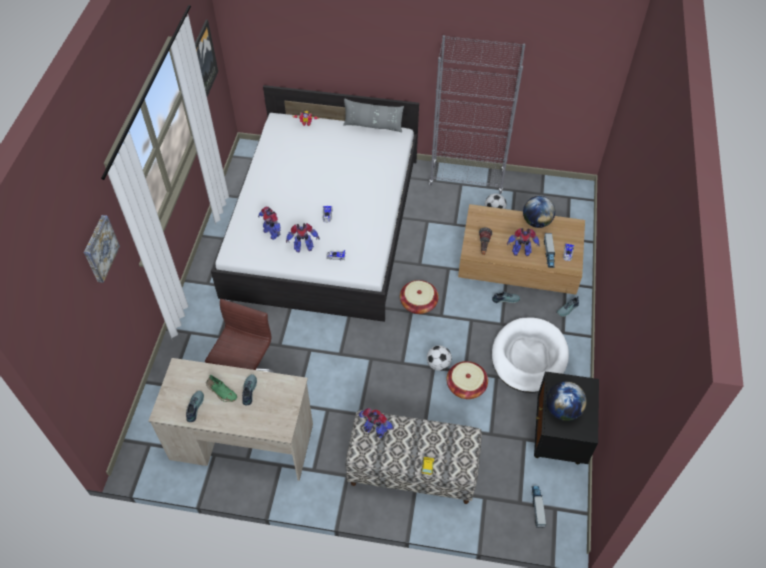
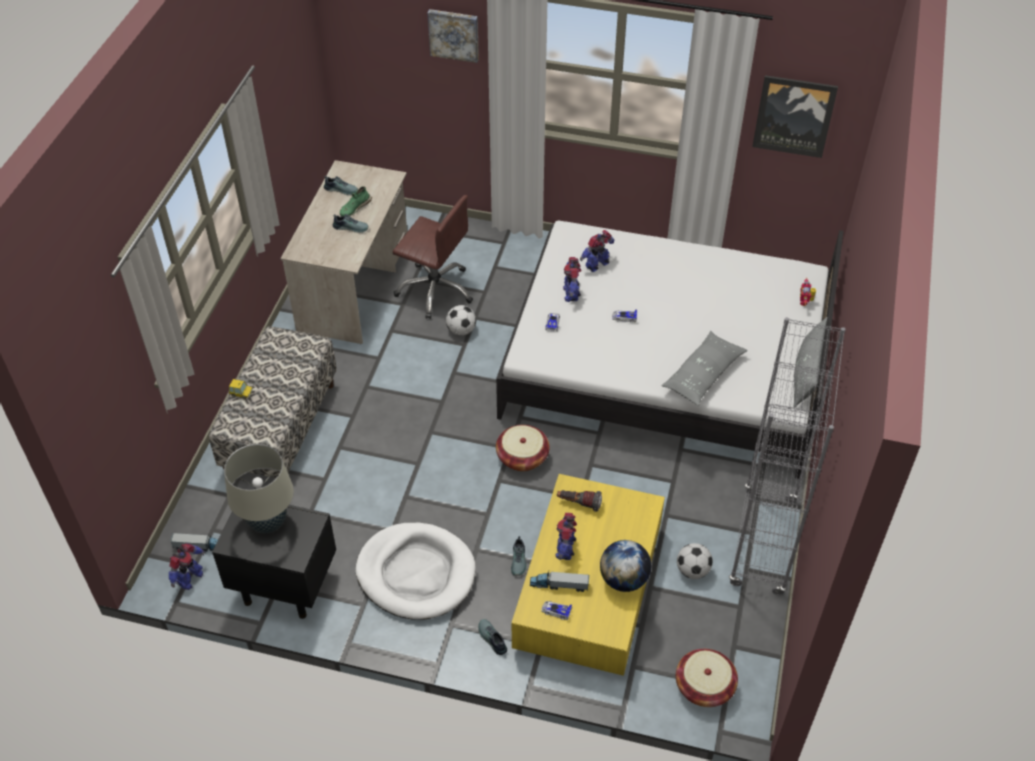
camera: 95 degrees right, 5 degrees down
toy robot [358,408,394,438] -> toy robot moved to [169,543,206,590]
football [427,345,452,371] -> football moved to [446,305,476,336]
basket [447,361,488,399] -> basket moved to [676,649,738,707]
brown coffee table [458,204,585,295] -> yellow coffee table [511,474,665,676]
globe [546,381,587,421] -> beige table lamp [224,444,294,533]
none -> grey pillow [661,331,748,406]

